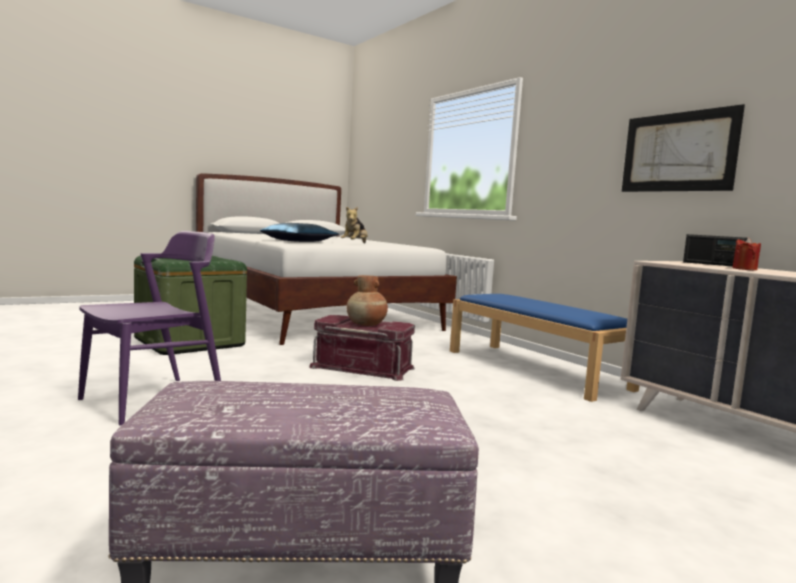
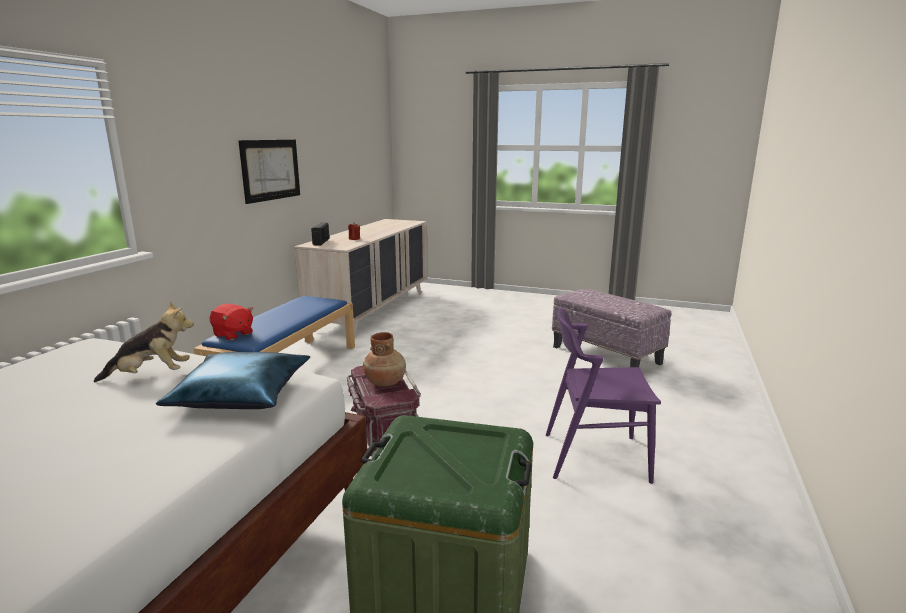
camera: 125 degrees left, 10 degrees up
none -> red plush toy [209,304,253,340]

